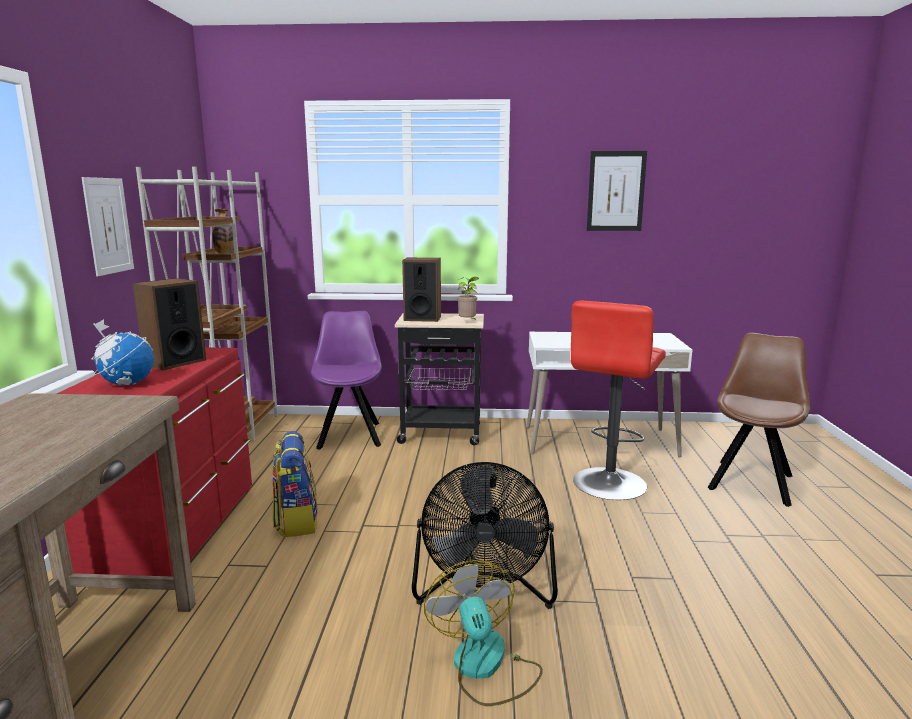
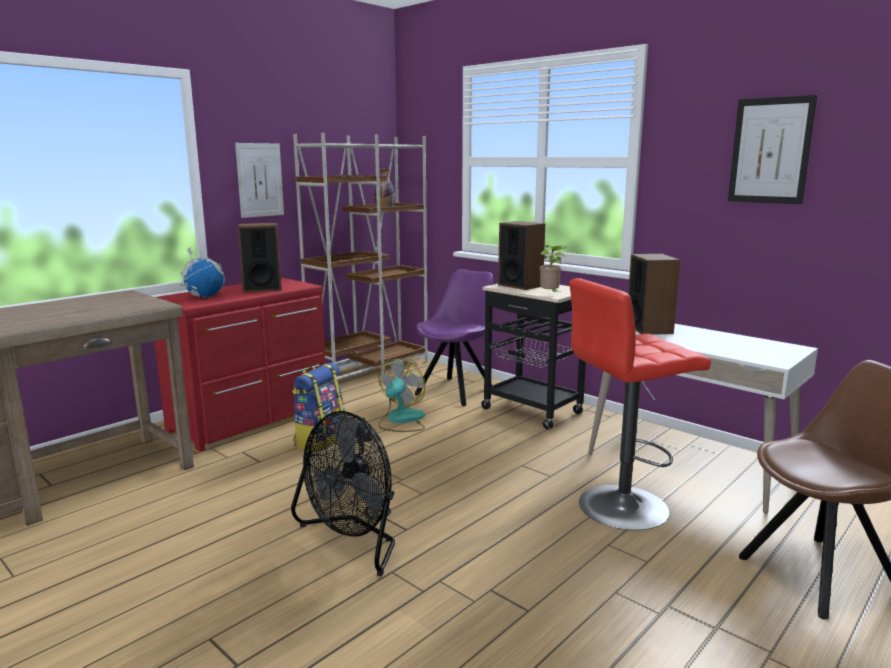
camera: 40 degrees right, 0 degrees up
fan [424,560,543,706] -> fan moved to [379,359,425,432]
none -> speaker [628,254,680,335]

